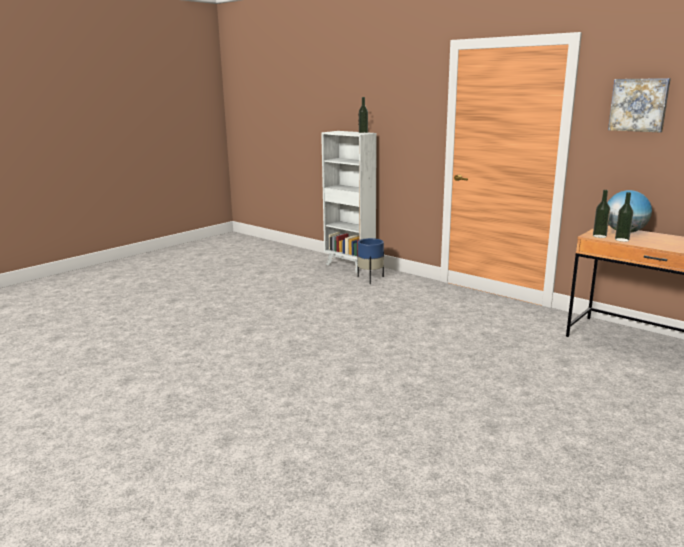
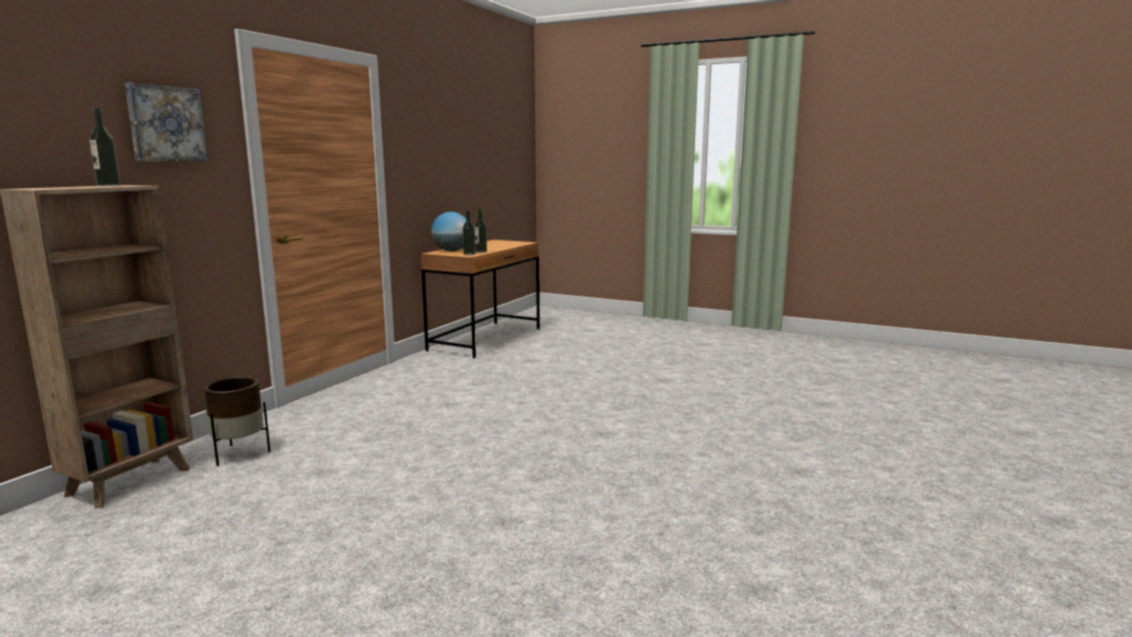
camera: 105 degrees left, 5 degrees down
white bookcase [321,131,377,273] -> brown bookcase [0,185,193,509]
blue planter [358,238,384,284] -> brown planter [204,376,271,466]
picture [608,78,671,132] -> picture moved to [125,83,208,161]

